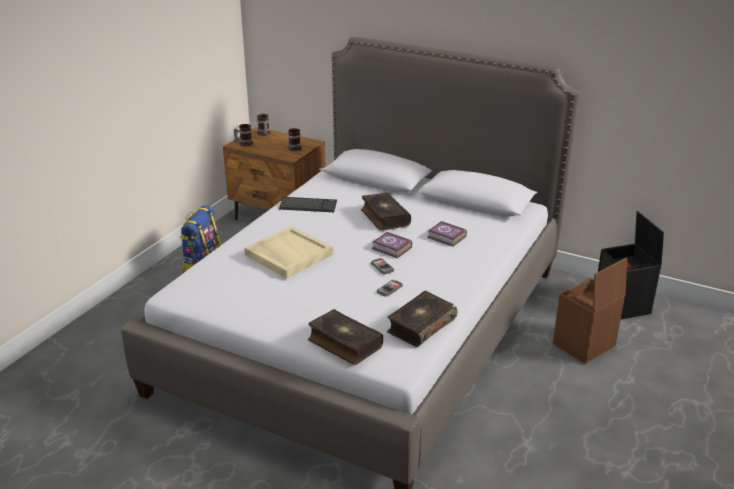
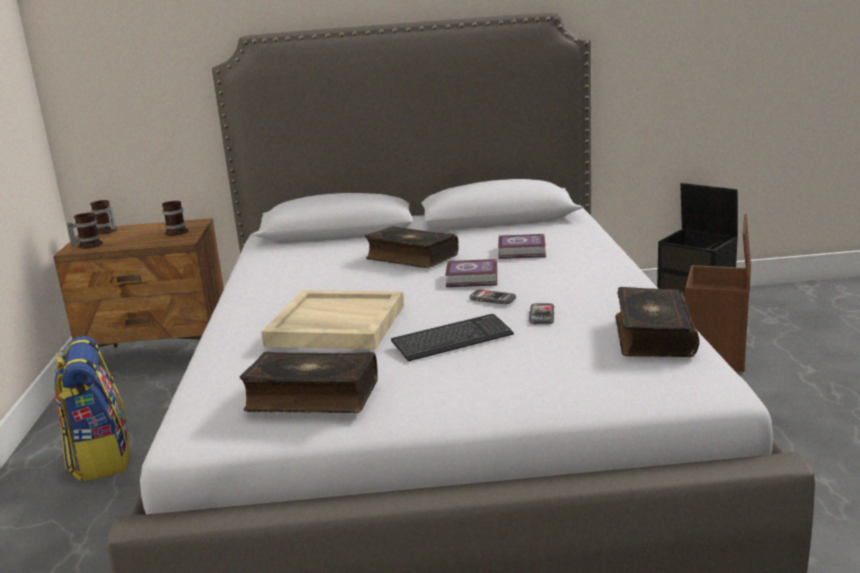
camera: 30 degrees left, 10 degrees down
keyboard [279,197,337,212] -> keyboard moved to [391,314,514,361]
book [308,309,384,365] -> book moved to [240,352,378,413]

